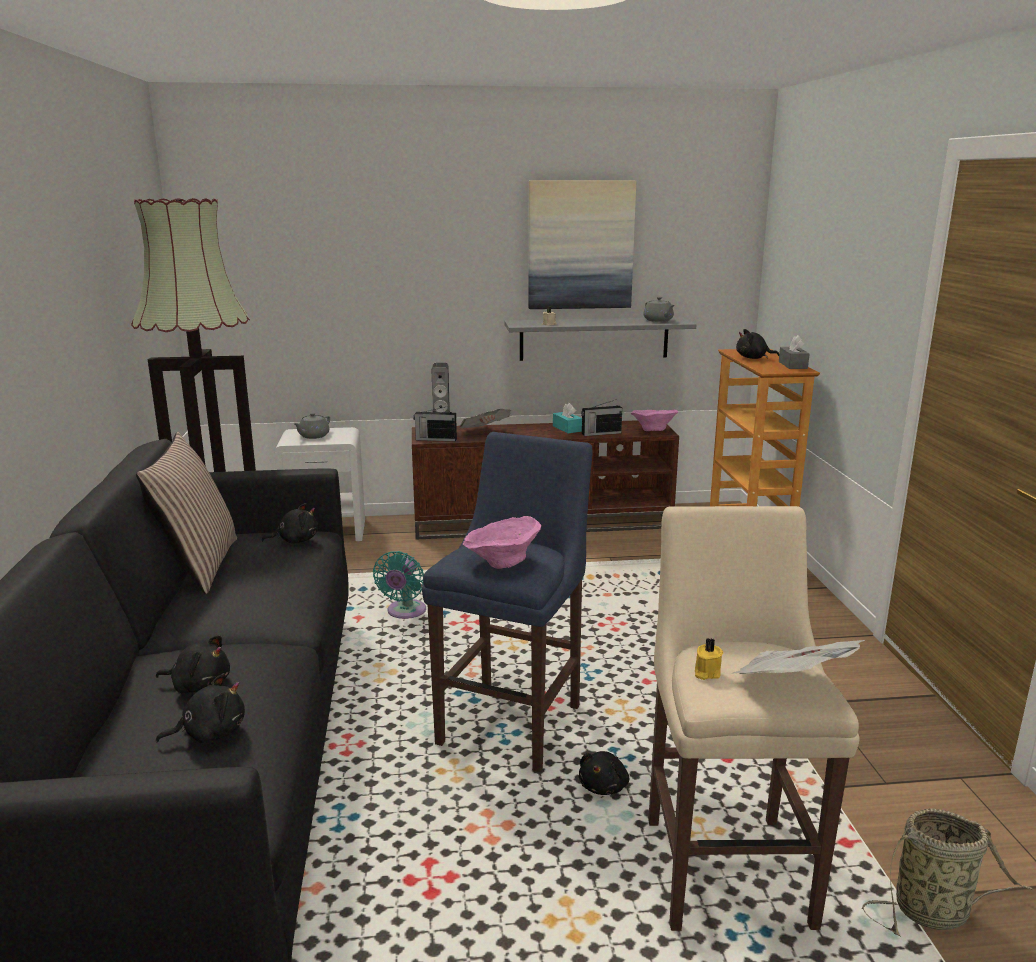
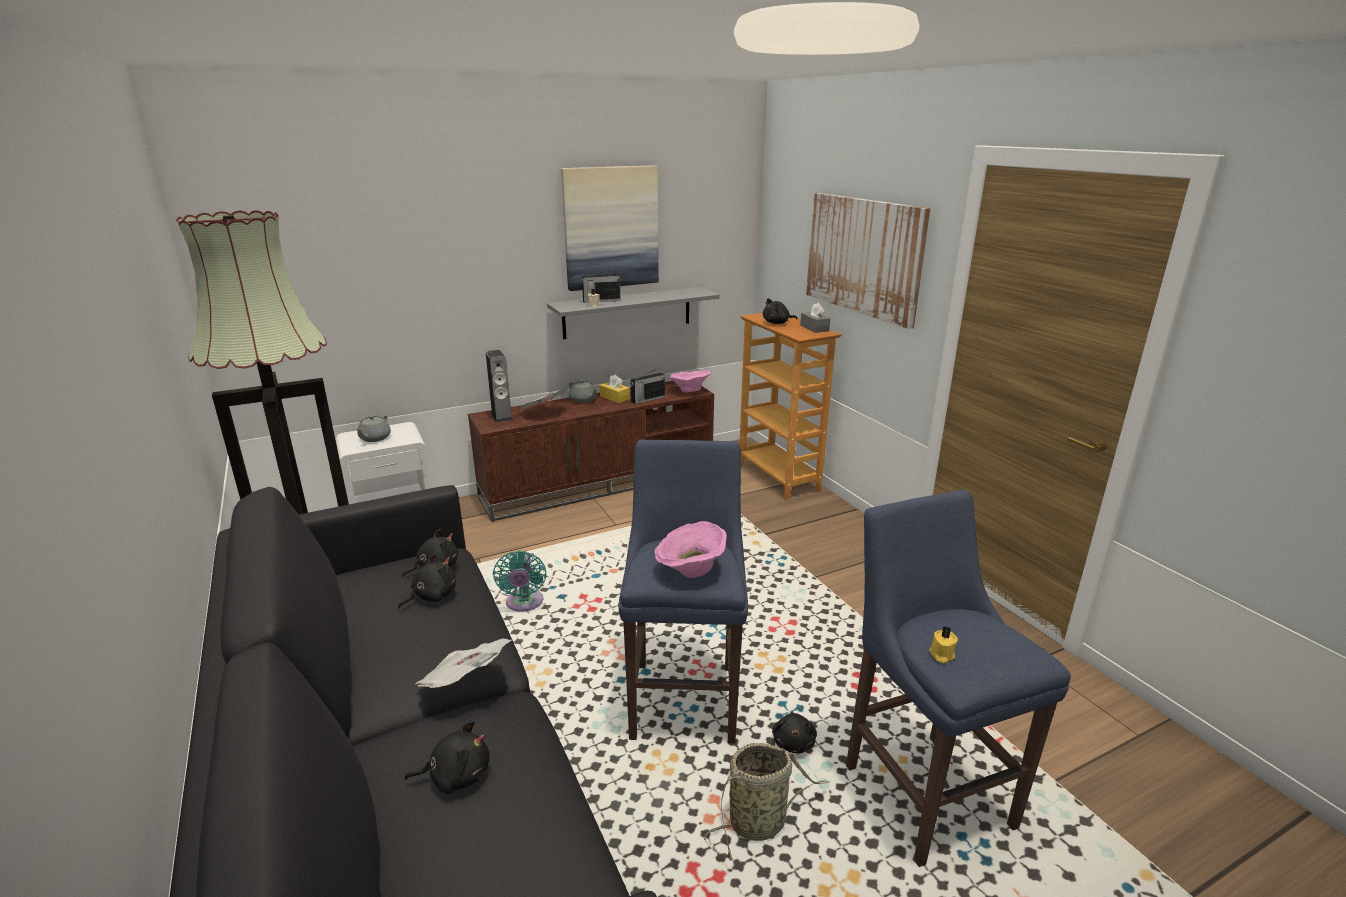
camera: 20 degrees left, 5 degrees up
pillow [136,432,237,594] -> none
black plush toy [156,673,245,744] -> black plush toy moved to [398,554,456,609]
radio [413,406,457,441] -> radio moved to [581,268,621,303]
turquoise tissue box [553,403,582,434] -> yellow tissue box [600,375,630,403]
grey teapot [643,297,674,322] -> grey teapot moved to [569,379,598,403]
beige stool [648,506,860,931] -> blue stool [846,490,1071,867]
newspaper [731,640,865,674] -> newspaper moved to [415,638,511,688]
basket [862,808,1033,936] -> basket moved to [704,743,829,861]
none -> picture [806,193,930,329]

